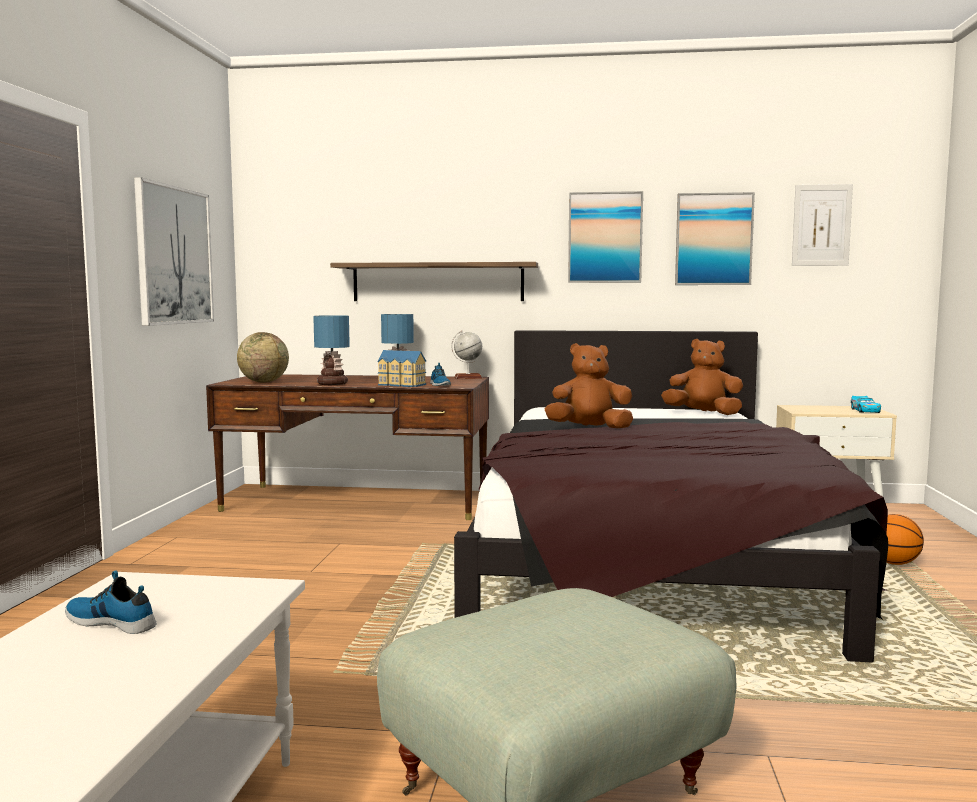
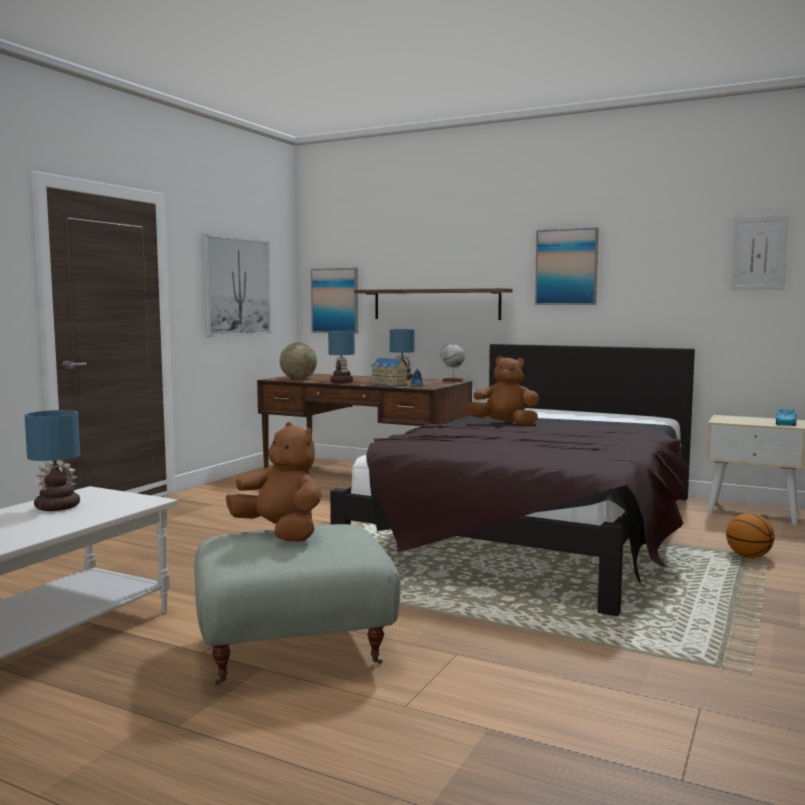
camera: 20 degrees right, 0 degrees up
shoe [65,570,156,634] -> table lamp [24,410,80,511]
brown plush toy [661,339,743,415] -> brown plush toy moved to [226,422,321,542]
picture [675,192,755,285] -> picture moved to [311,268,358,334]

